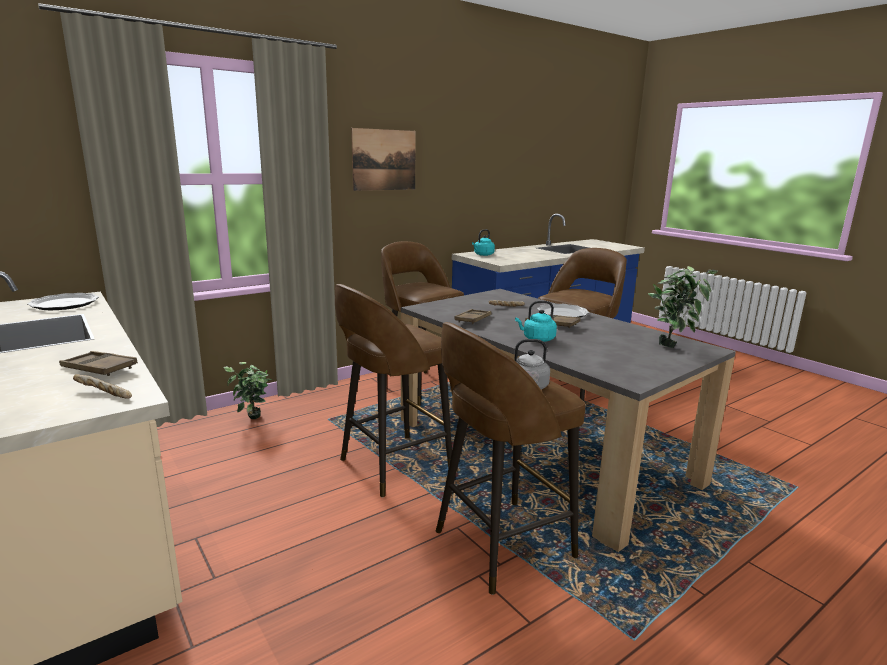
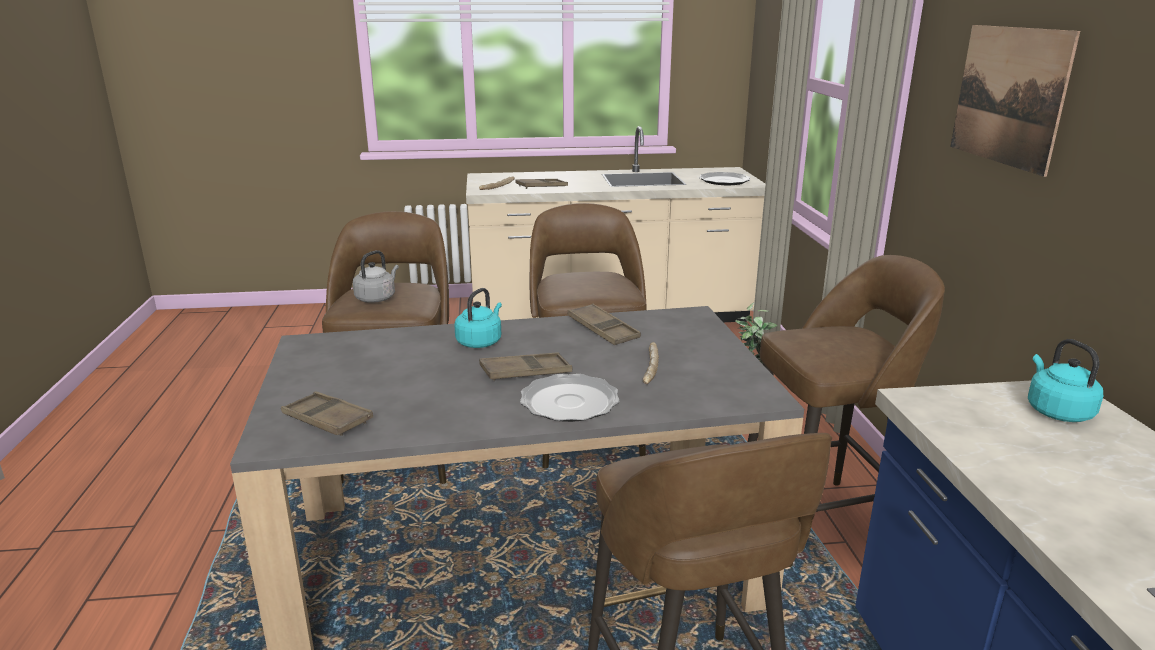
camera: 120 degrees right, 5 degrees up
potted plant [648,266,718,348] -> brown tray [281,391,373,436]

